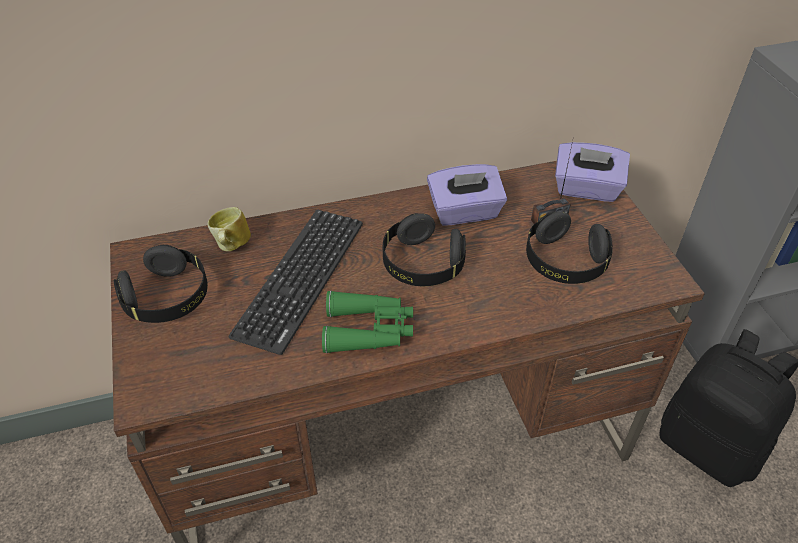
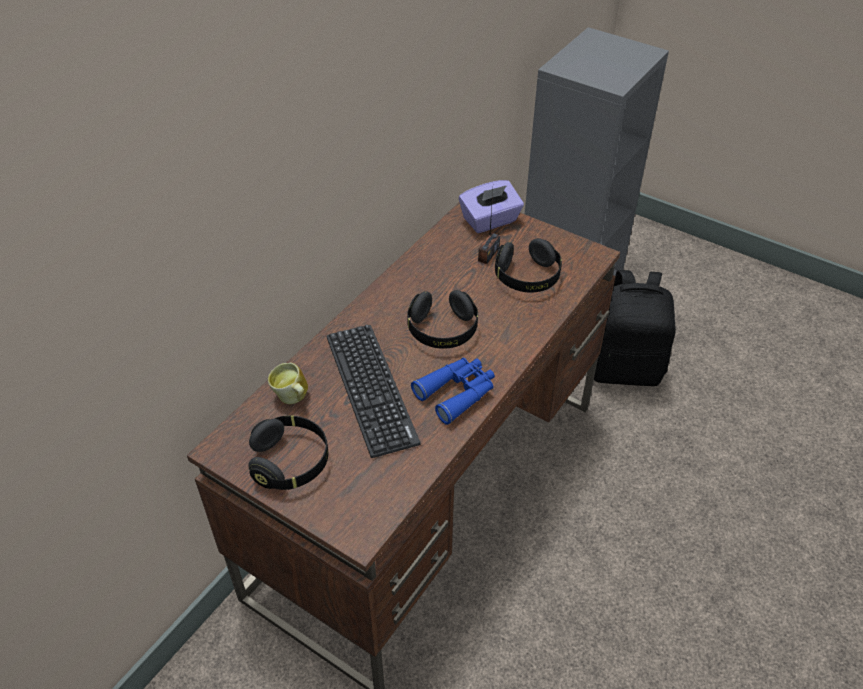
camera: 40 degrees left, 0 degrees up
green binoculars [322,291,413,353] -> blue binoculars [411,358,495,425]
purple tissue box [427,164,507,226] -> none

